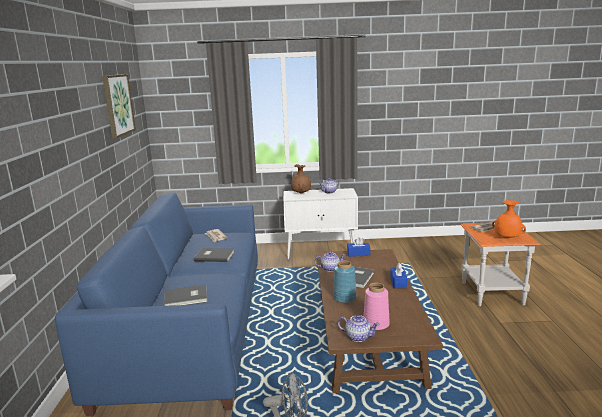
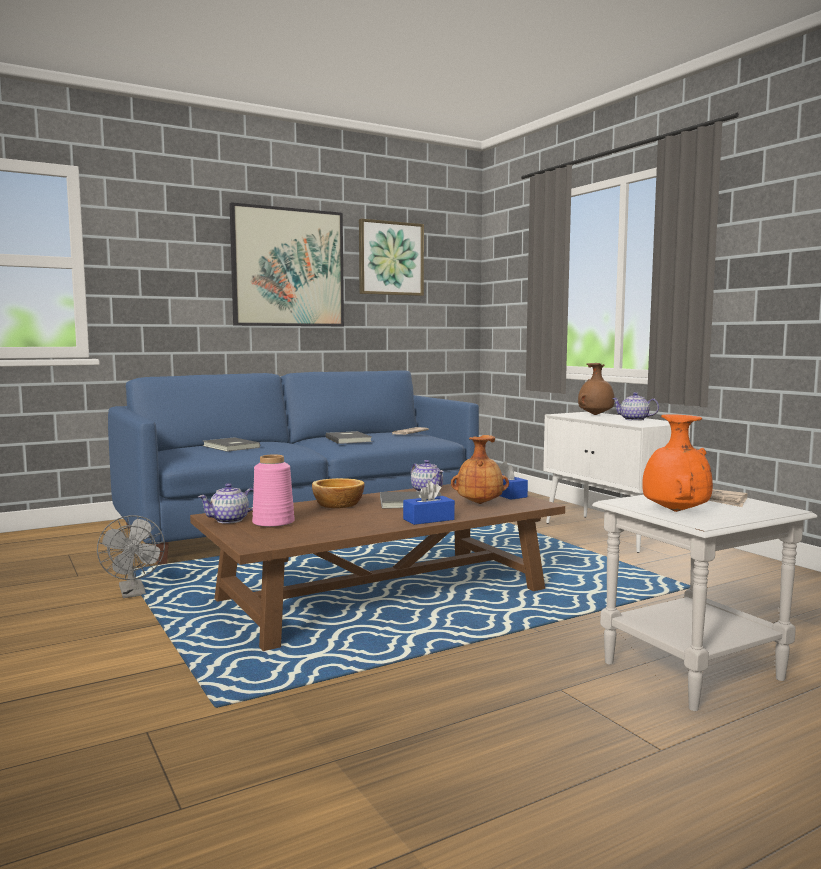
camera: 60 degrees right, 10 degrees down
blue vase [333,260,357,303] -> bowl [312,478,364,508]
teapot [338,315,379,342] -> teapot turned 60 degrees clockwise [198,483,254,524]
orange side table [461,223,540,306] -> white side table [592,495,817,711]
none -> picture [229,202,344,326]
none -> brown vase [451,435,509,504]

